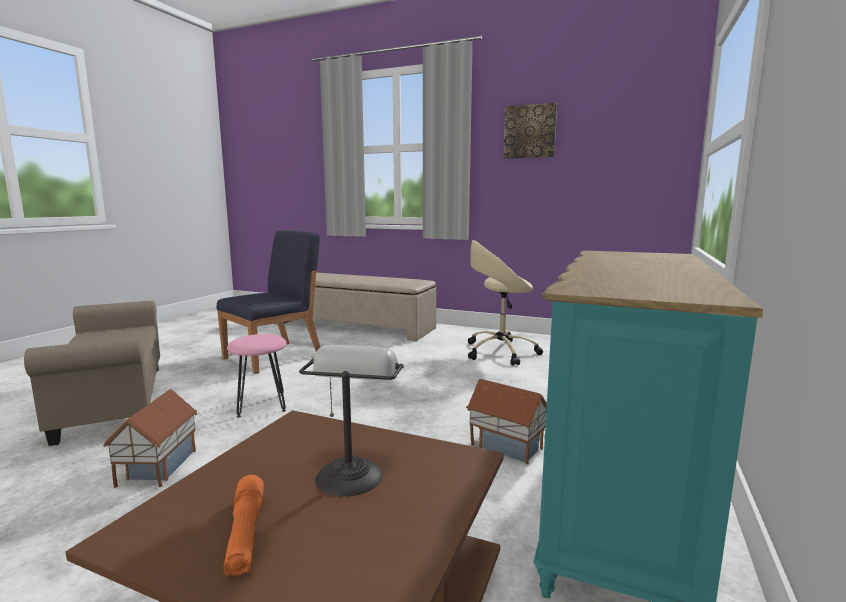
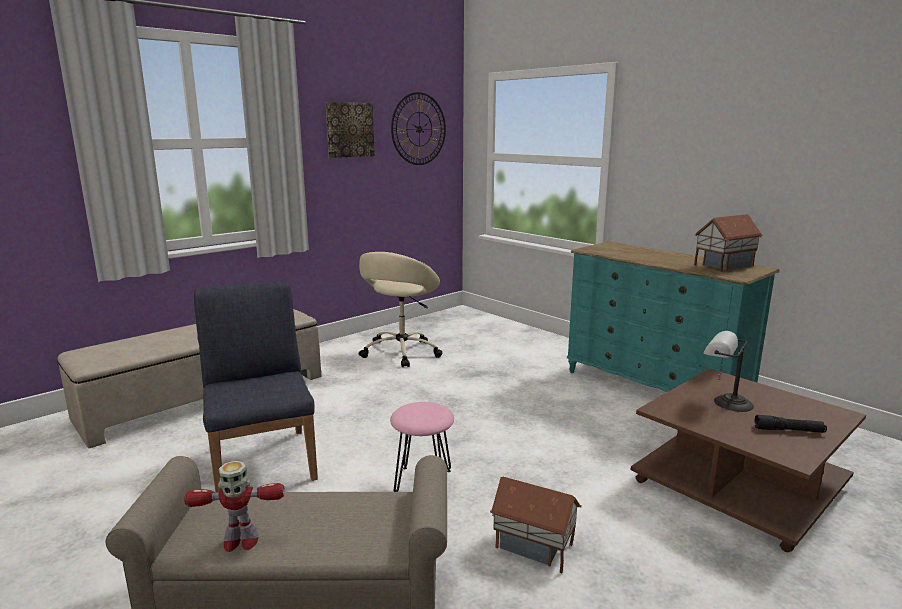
camera: 65 degrees left, 5 degrees up
orange flashlight [223,475,264,577] -> black flashlight [754,415,827,433]
toy house [466,379,547,465] -> toy house moved to [694,214,762,272]
none -> toy robot [184,461,285,552]
none -> wall clock [391,92,446,165]

